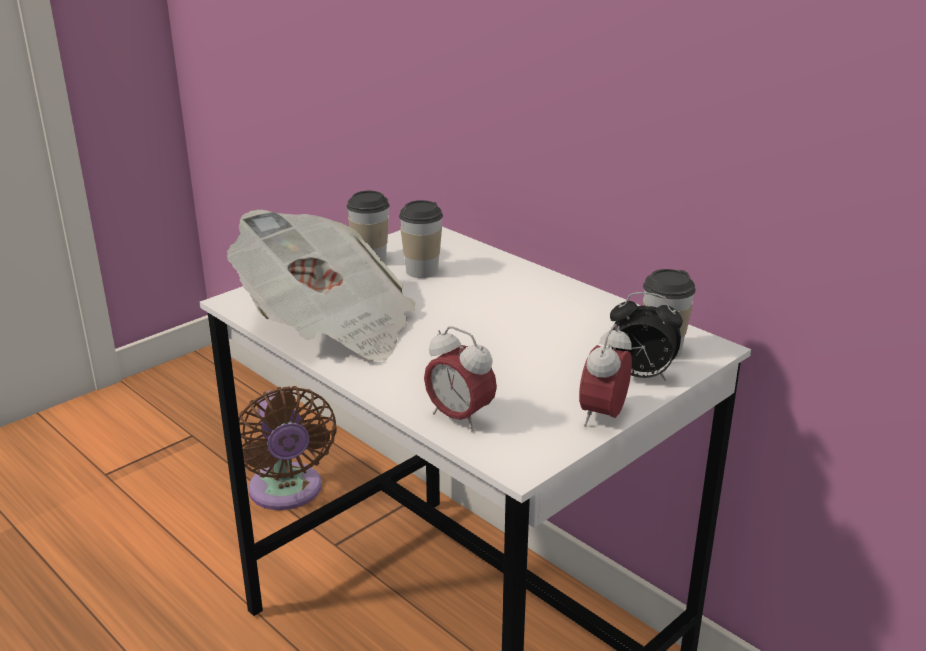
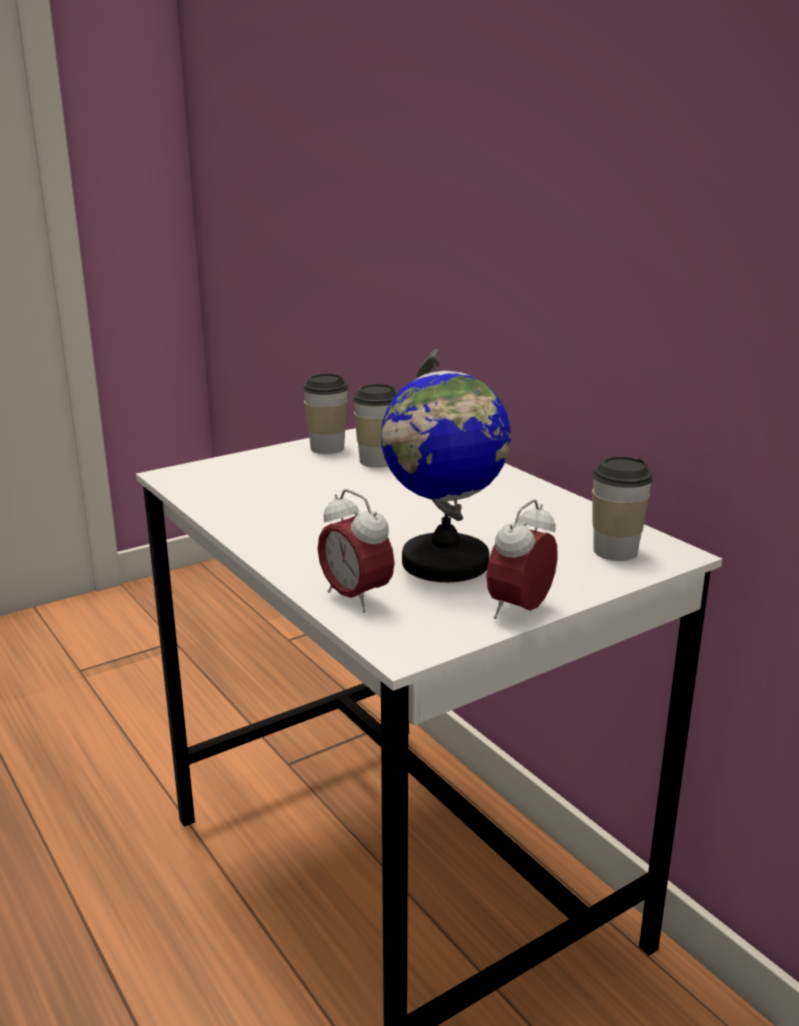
camera: 10 degrees right, 5 degrees down
newspaper [227,209,416,361] -> none
brown fan [239,386,337,510] -> none
alarm clock [610,292,683,381] -> none
none -> globe [381,349,511,582]

